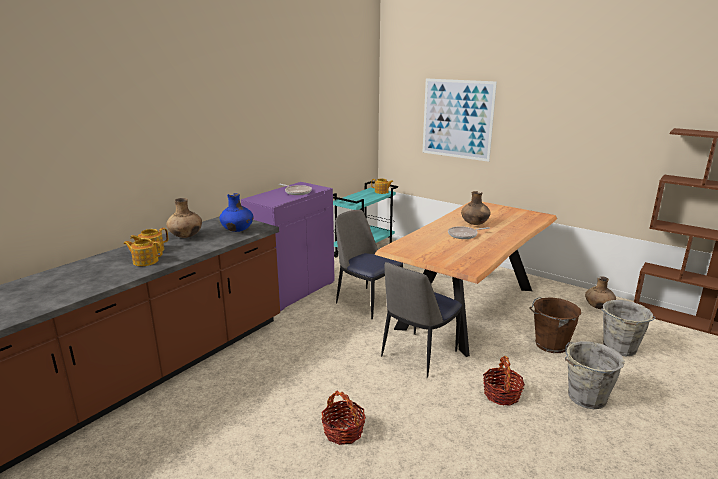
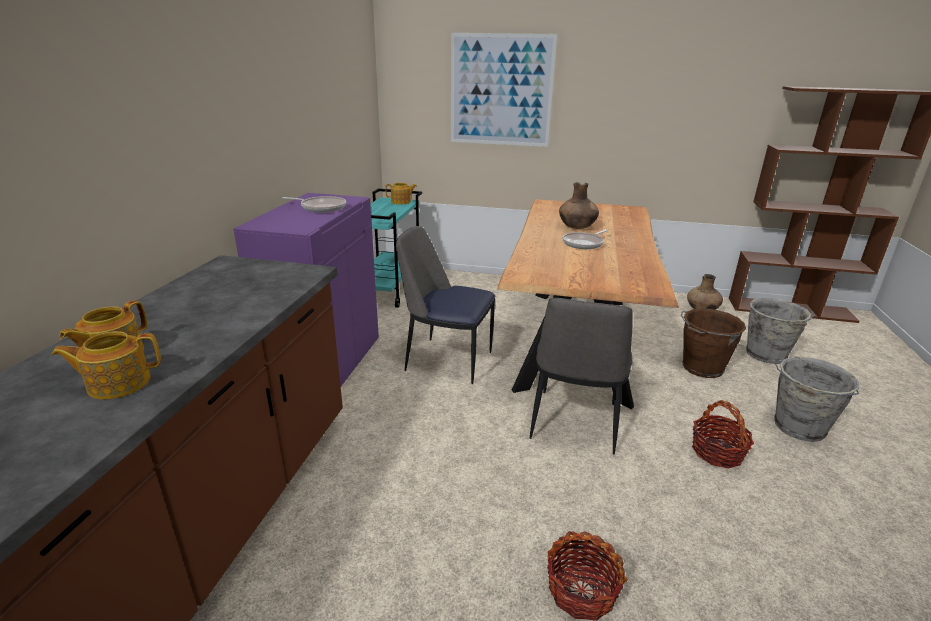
camera: 25 degrees left, 5 degrees up
brown vase [166,198,202,238] -> none
blue vase [219,193,254,232] -> none

